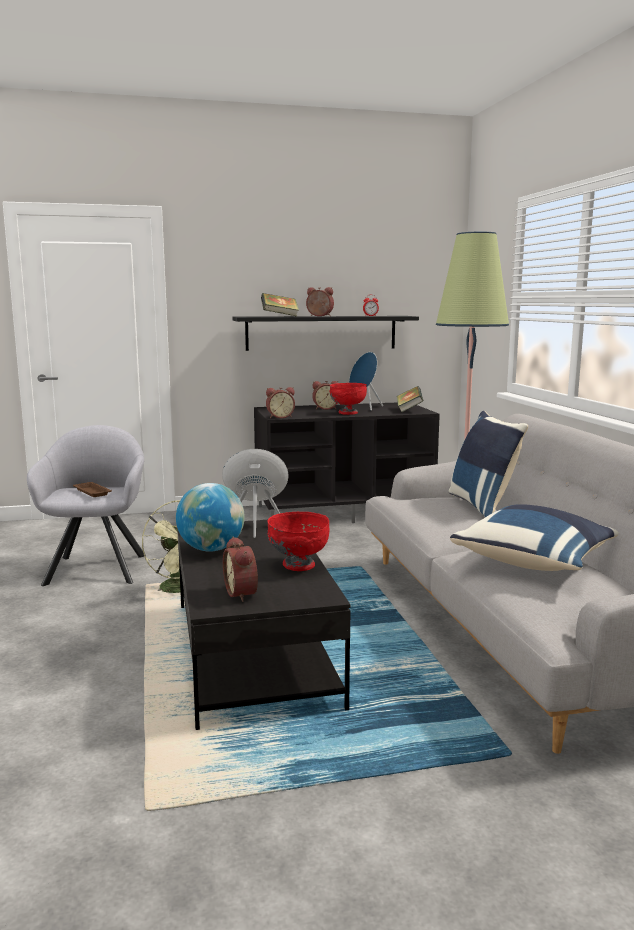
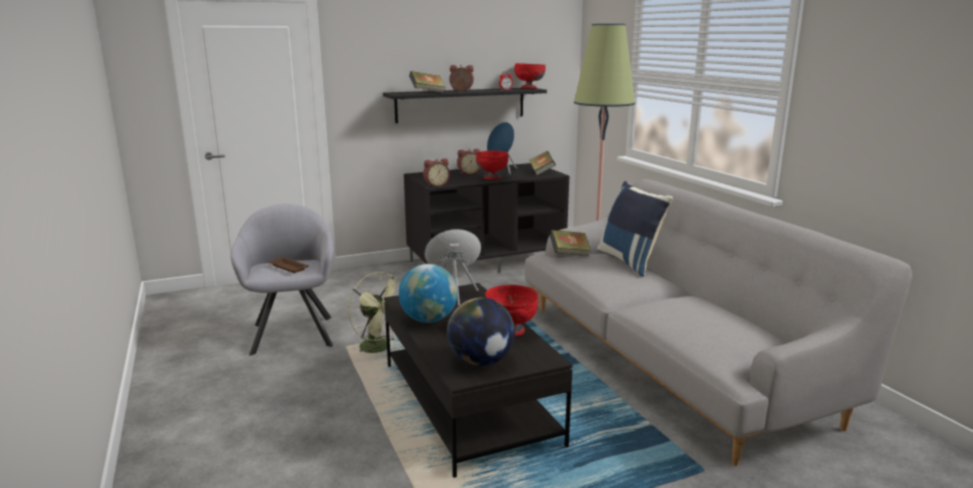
camera: 10 degrees left, 5 degrees up
alarm clock [223,537,258,602] -> globe [447,297,515,366]
blue pillow [450,504,619,571] -> none
none -> red bowl [514,63,545,88]
none -> book [549,230,592,256]

